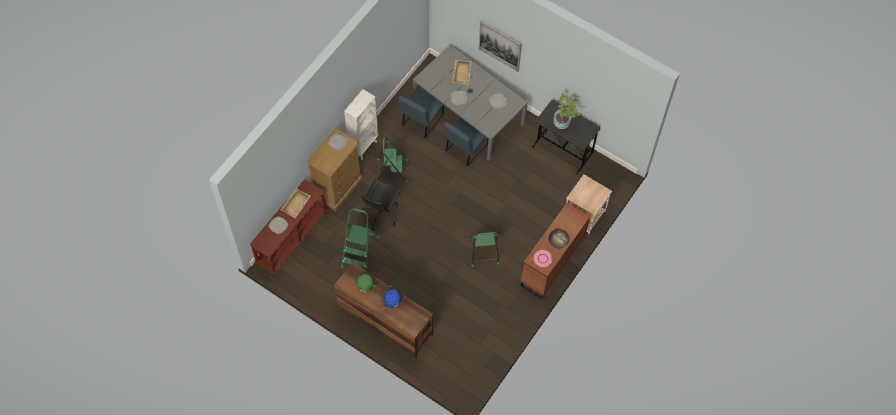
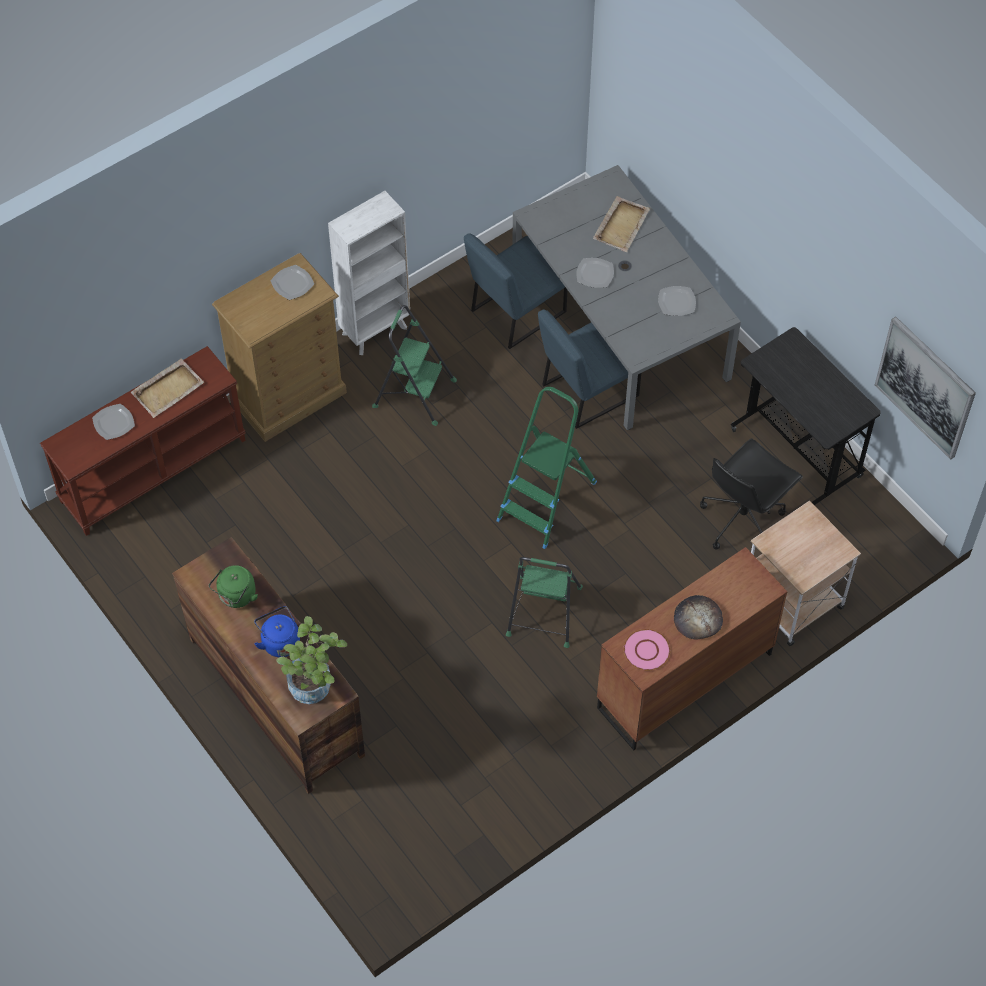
camera: 20 degrees right, 5 degrees down
green step ladder [341,208,379,271] -> green step ladder moved to [496,387,597,549]
black office chair [361,179,401,230] -> black office chair moved to [700,438,803,550]
picture [479,20,522,72] -> picture moved to [875,317,976,460]
potted plant [553,93,581,129] -> potted plant moved to [276,616,347,704]

